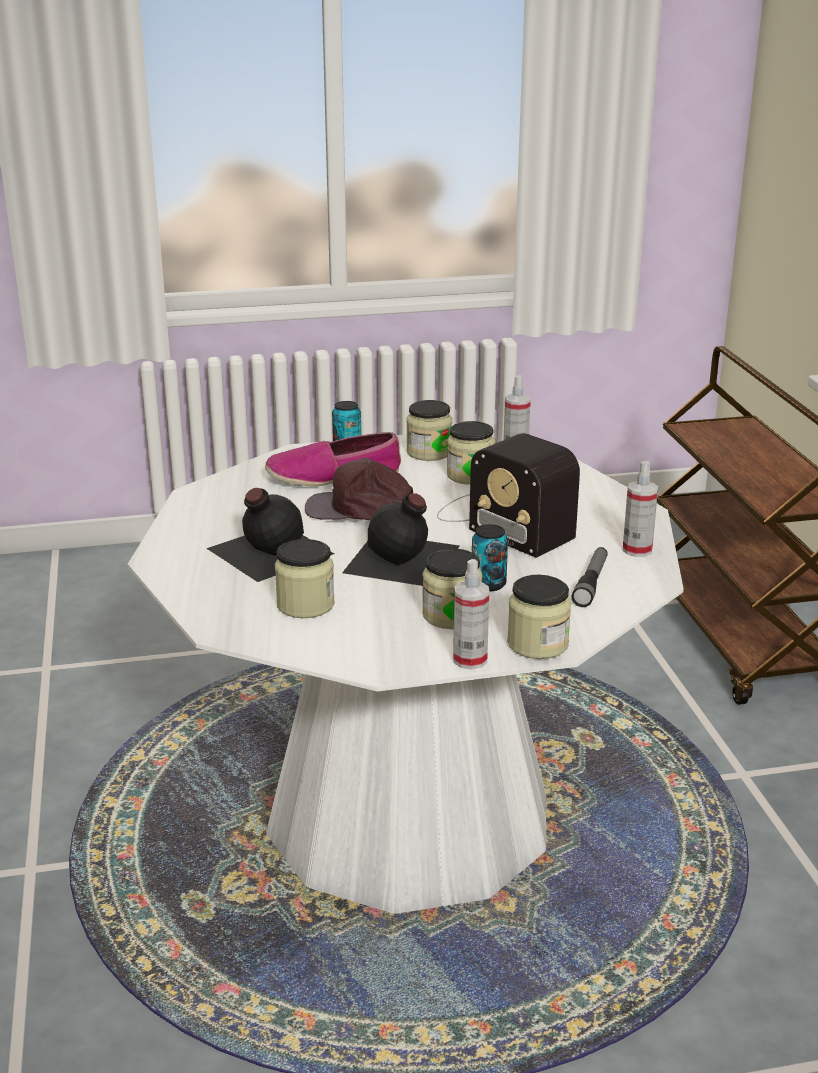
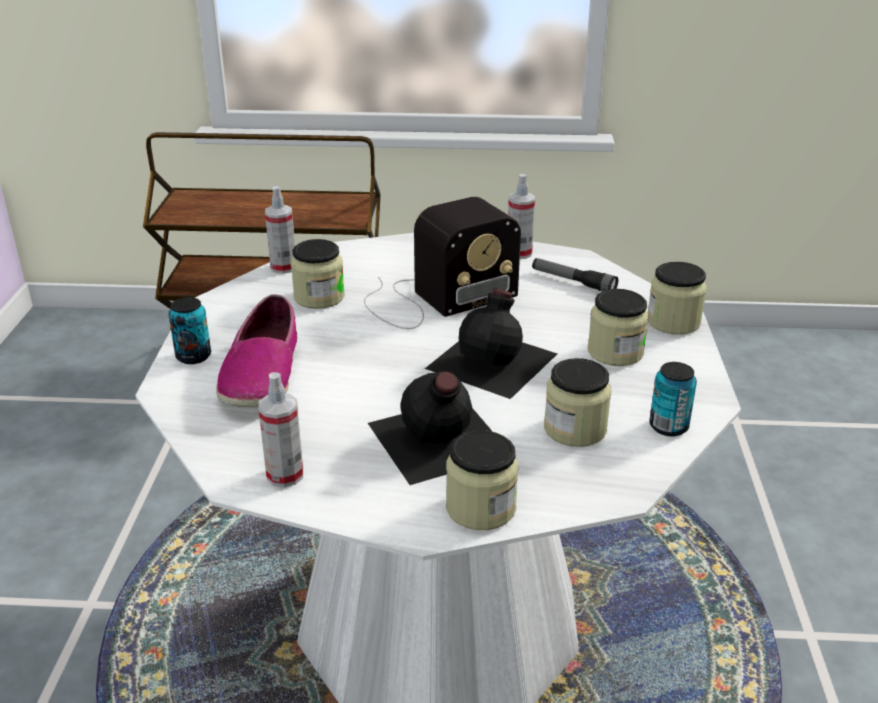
camera: 75 degrees left, 5 degrees up
brown cap [305,458,413,520] -> none
jar [406,400,453,461] -> jar moved to [446,430,518,530]
spray bottle [453,559,489,669] -> spray bottle moved to [258,372,303,487]
can [472,524,508,592] -> can moved to [649,362,697,436]

